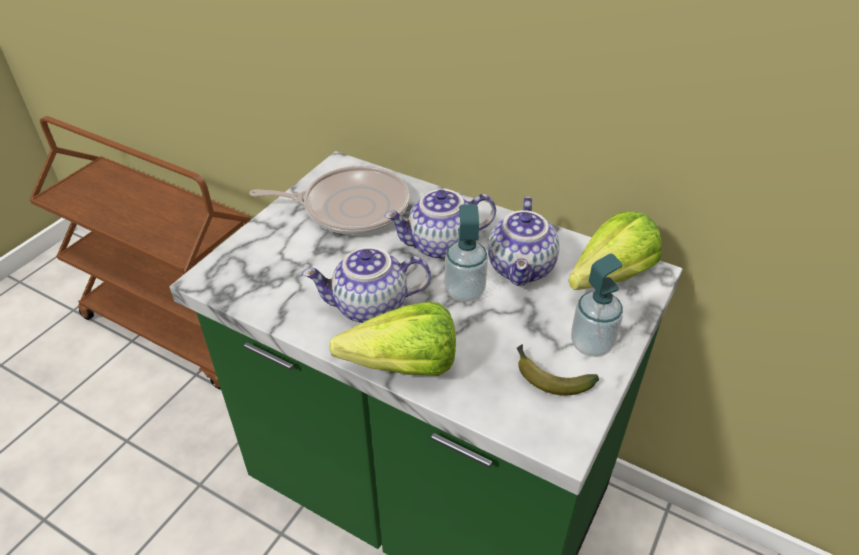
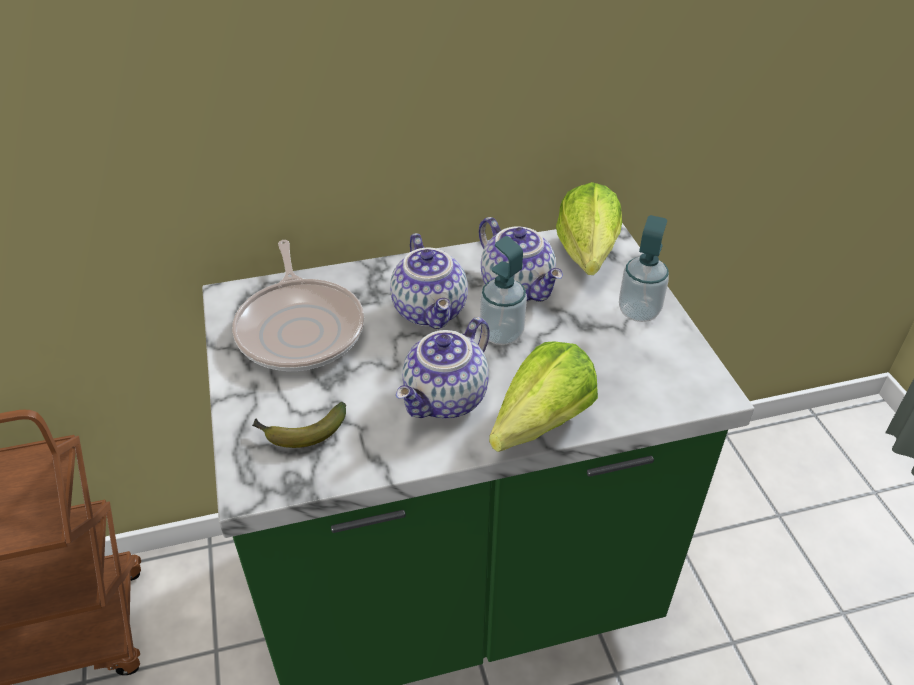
camera: 45 degrees left, 0 degrees up
frying pan [249,166,409,235] -> frying pan turned 120 degrees clockwise [232,240,364,371]
teapot [385,189,496,260] -> teapot turned 45 degrees counterclockwise [390,233,468,329]
banana [517,344,599,396] -> banana moved to [252,402,346,448]

